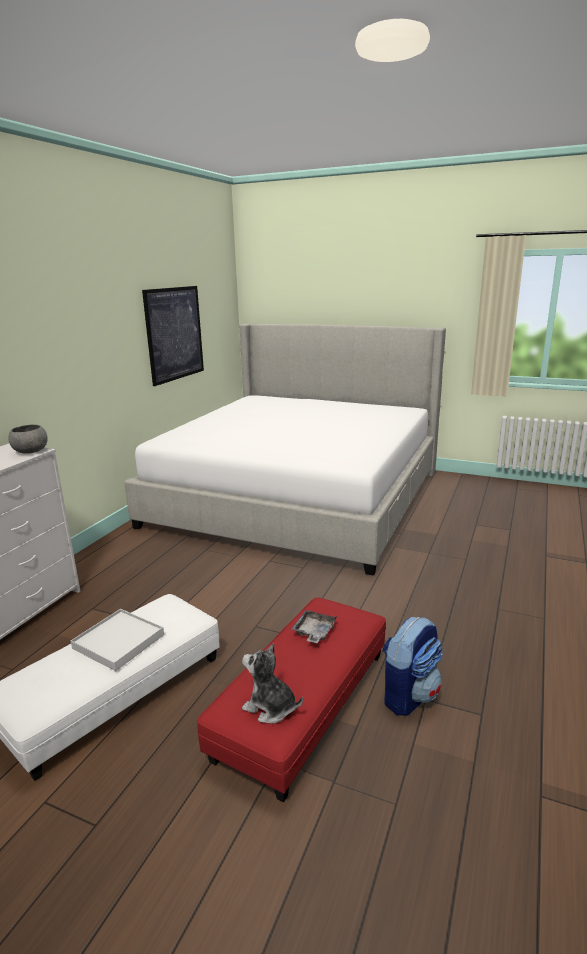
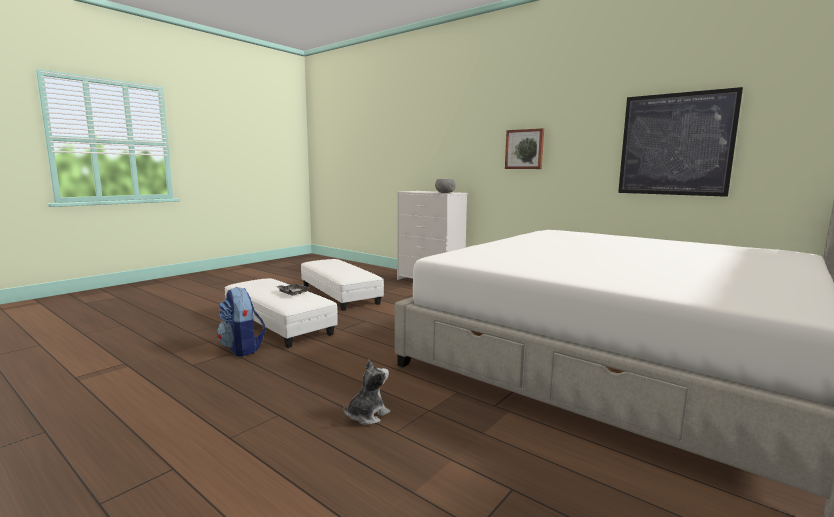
camera: 105 degrees right, 10 degrees down
white tray [71,609,164,671] -> none
red ottoman [197,597,386,802] -> white ottoman [225,278,338,348]
plush toy [242,643,303,724] -> plush toy moved to [343,359,391,425]
none -> picture [505,128,544,169]

